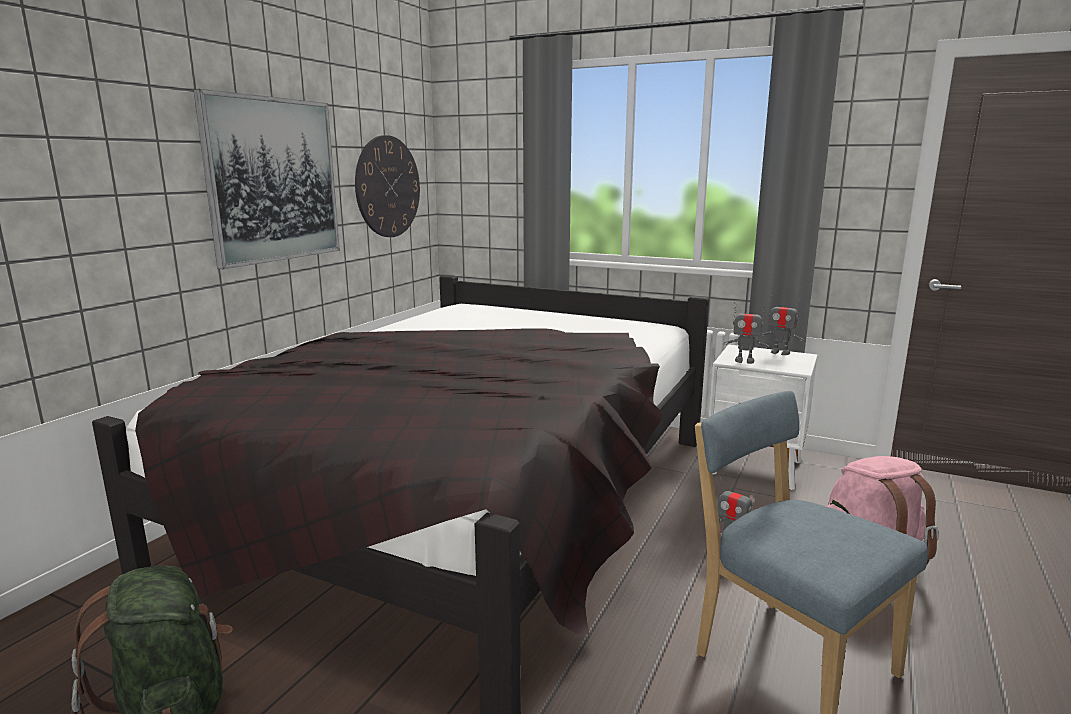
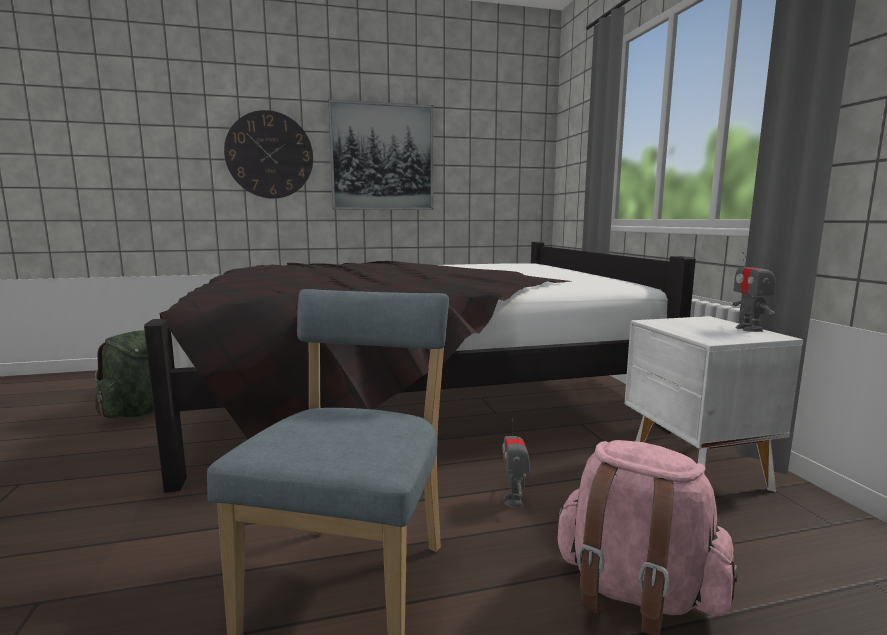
camera: 50 degrees right, 5 degrees down
wall clock [355,135,420,237] -> wall clock moved to [224,110,313,198]
toy robot [724,302,769,364] -> none

